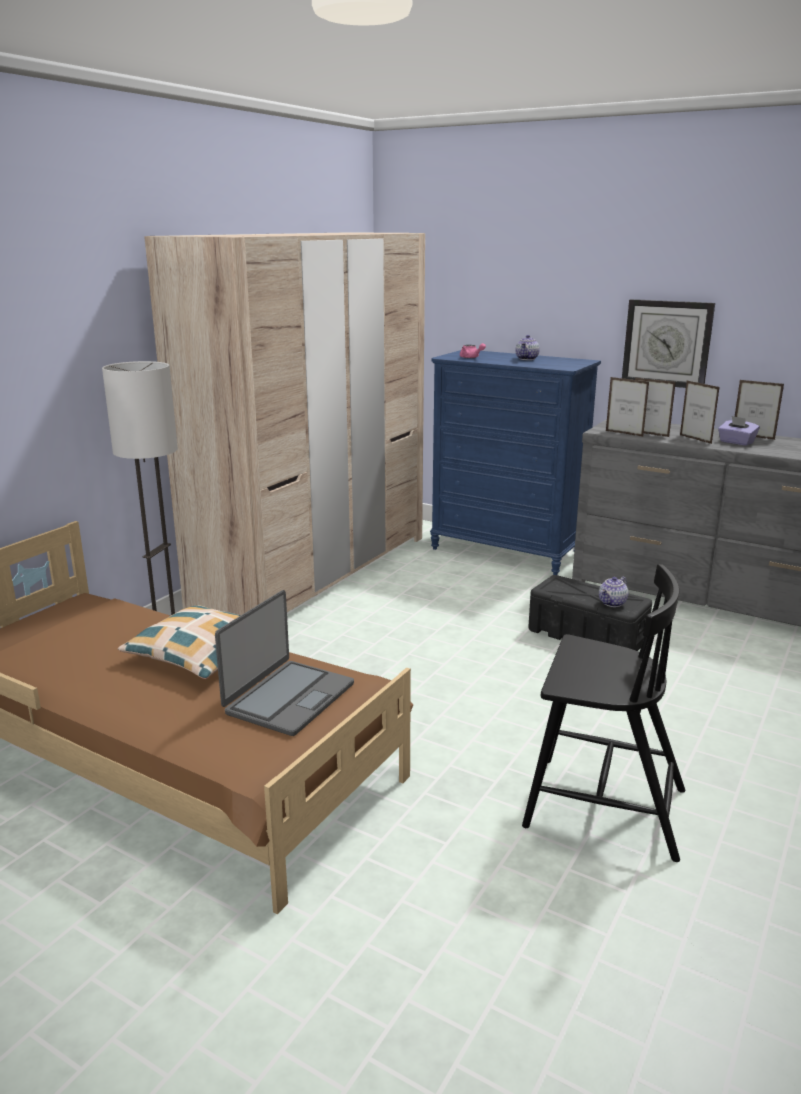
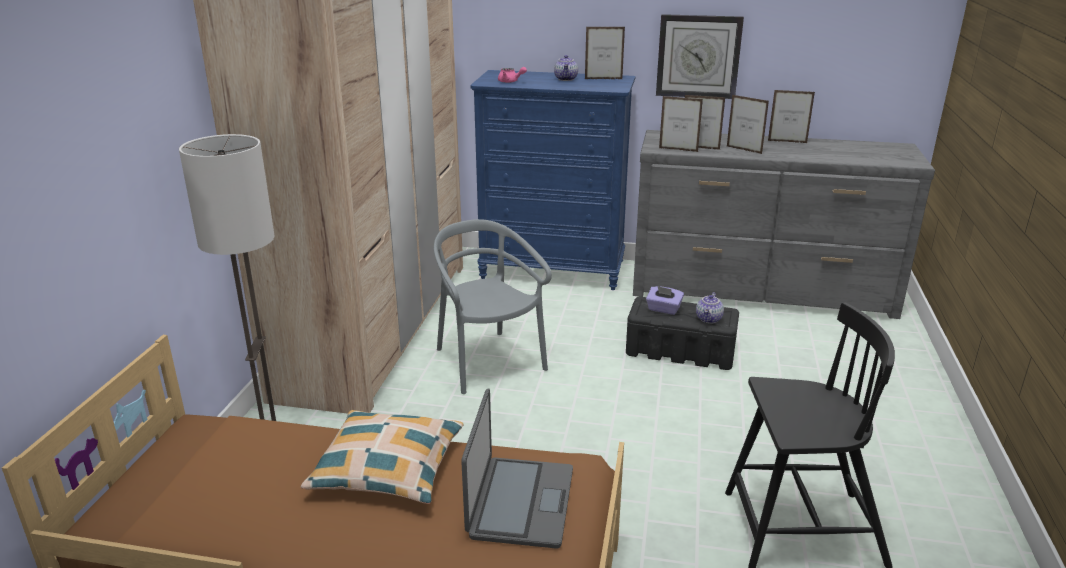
camera: 20 degrees left, 5 degrees up
purple tissue box [718,416,760,446] -> purple tissue box moved to [646,286,684,315]
none -> grey chair [434,219,552,394]
none -> picture frame [585,27,625,79]

